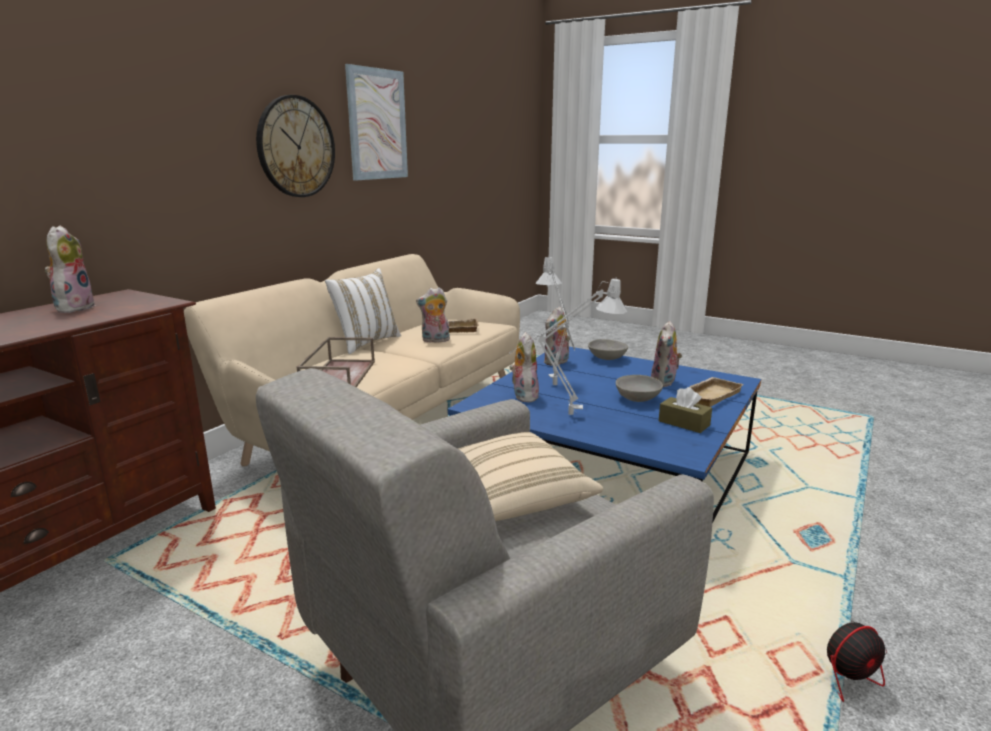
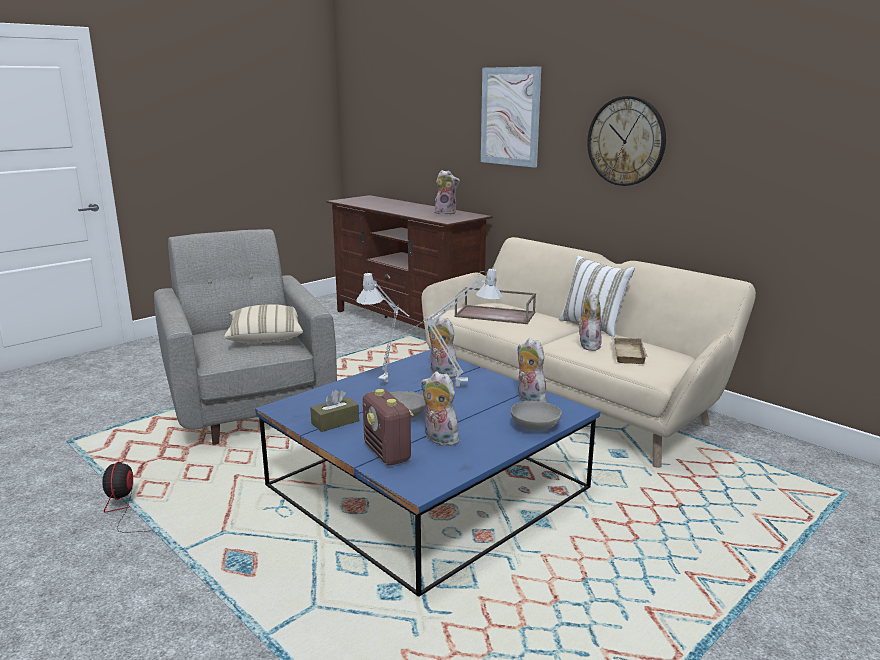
camera: 105 degrees right, 0 degrees up
picture [345,64,408,181] -> picture moved to [481,66,541,168]
plush toy [509,332,539,402] -> plush toy turned 150 degrees counterclockwise [428,317,458,378]
beige tray [690,377,744,407] -> radio [363,389,414,465]

